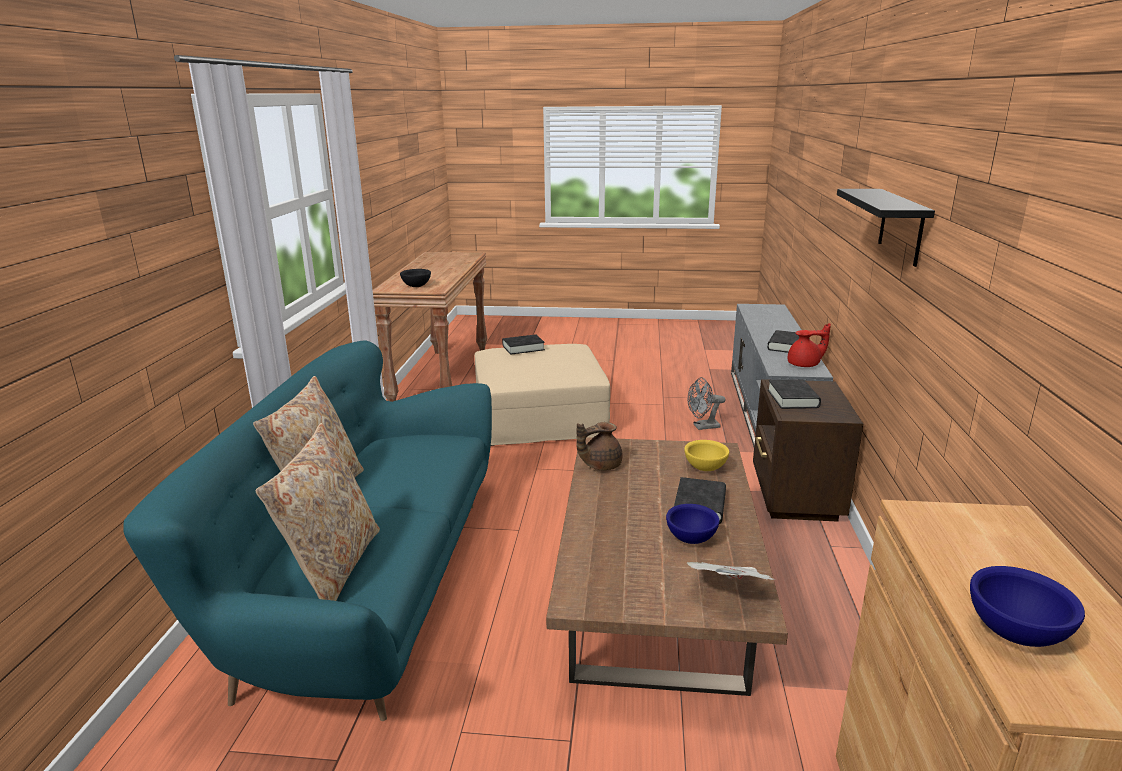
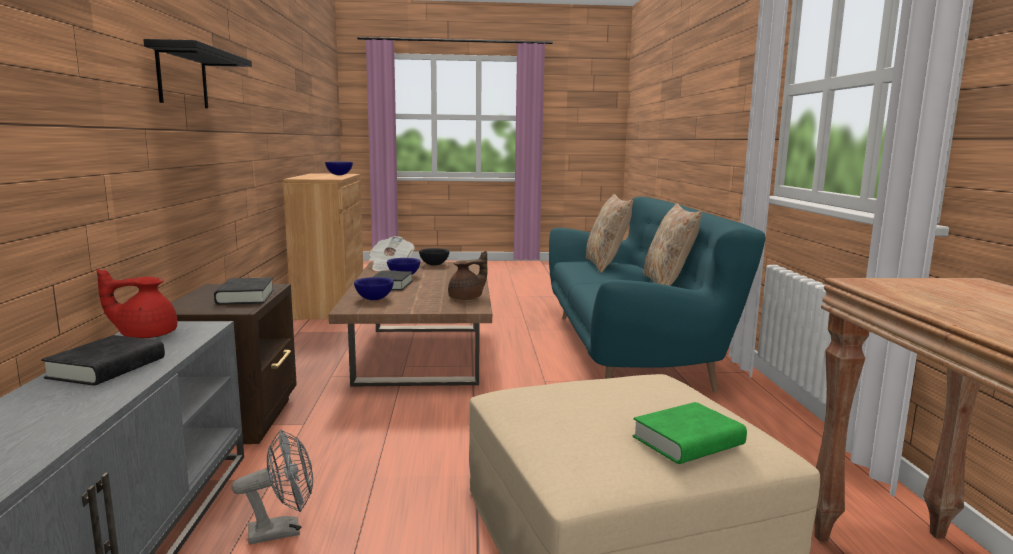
camera: 170 degrees right, 10 degrees down
black bowl [400,269,431,287] -> black bowl moved to [419,248,450,266]
black book [502,334,545,355] -> green book [633,402,747,464]
yellow bowl [684,440,729,471] -> blue bowl [354,277,394,300]

